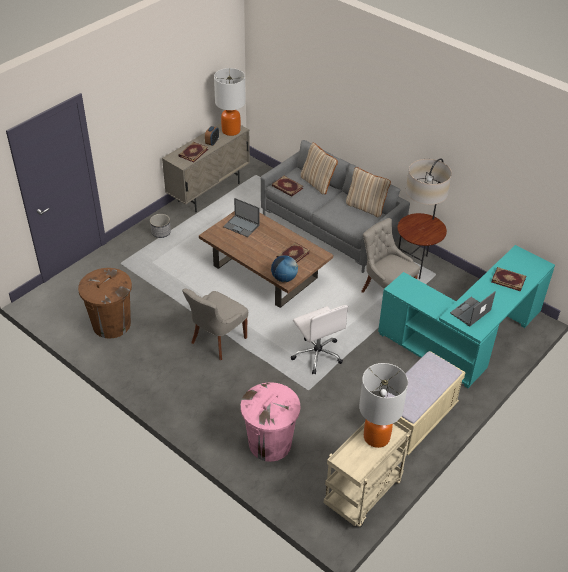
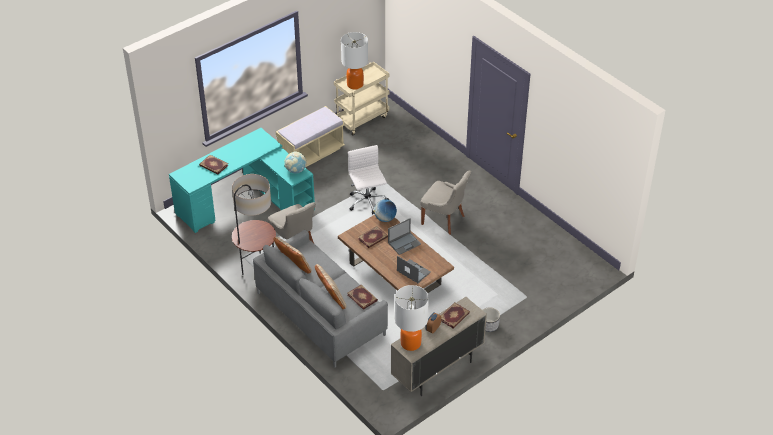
camera: 170 degrees left, 0 degrees up
brown trash can [78,268,132,338] -> none
grey chair [182,288,248,360] -> grey chair turned 75 degrees clockwise [420,170,471,235]
pink trash can [241,382,301,462] -> none
laptop [450,292,495,327] -> laptop moved to [388,218,421,255]
none -> globe [285,151,307,174]

